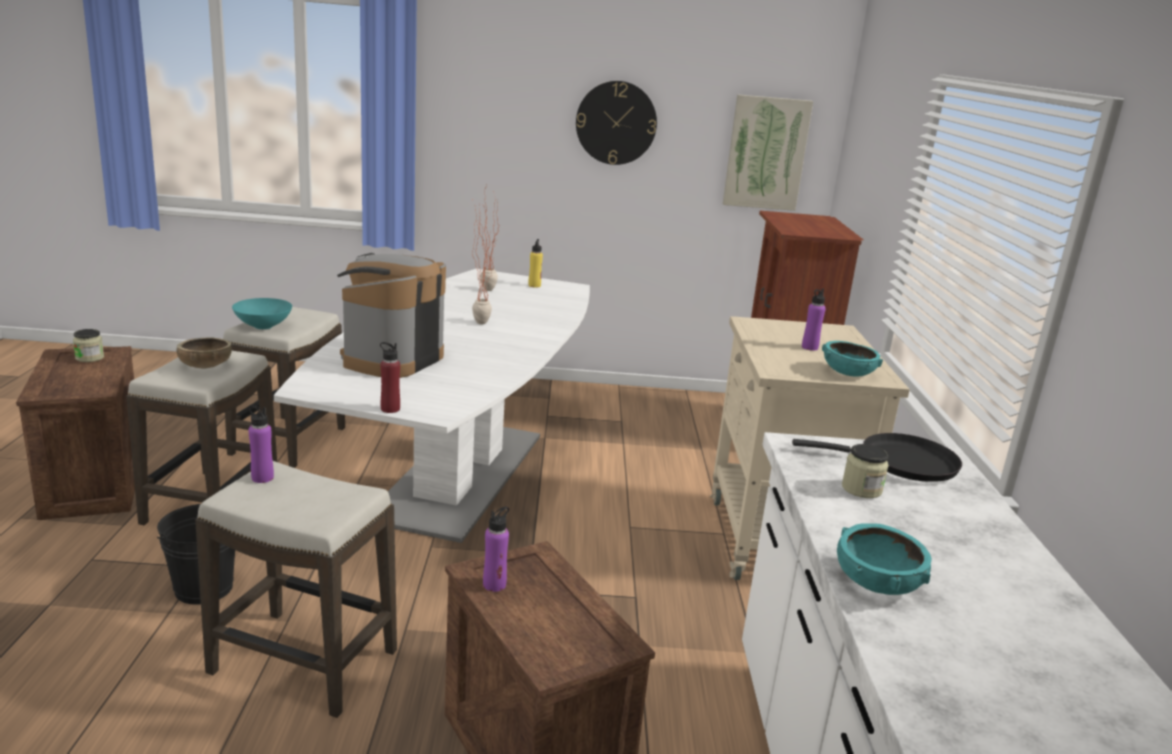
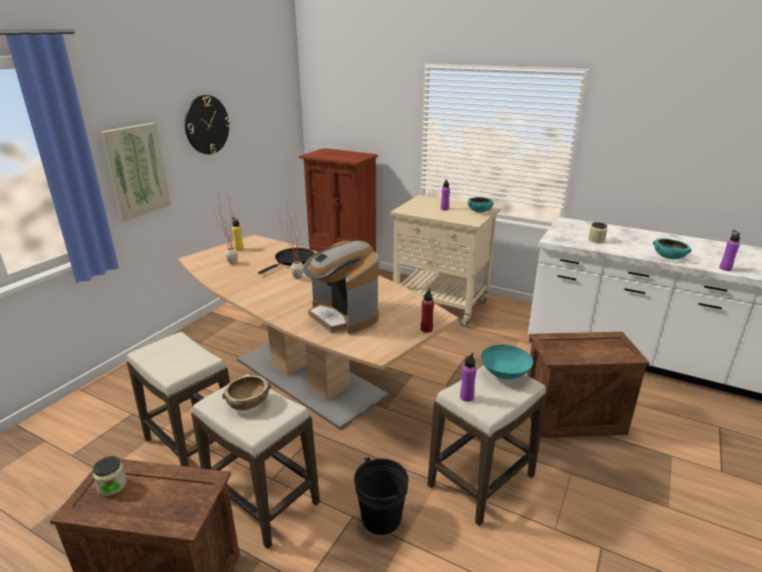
camera: 60 degrees left, 5 degrees up
turquoise bowl [232,298,292,329] -> turquoise bowl moved to [481,345,533,379]
white dining table [274,269,590,543] -> brown dining table [178,235,458,429]
purple bottle [483,507,509,592] -> purple bottle moved to [719,230,740,271]
picture [723,94,813,211] -> picture moved to [100,123,171,221]
black frying pan [792,433,962,482] -> black frying pan moved to [258,248,315,274]

